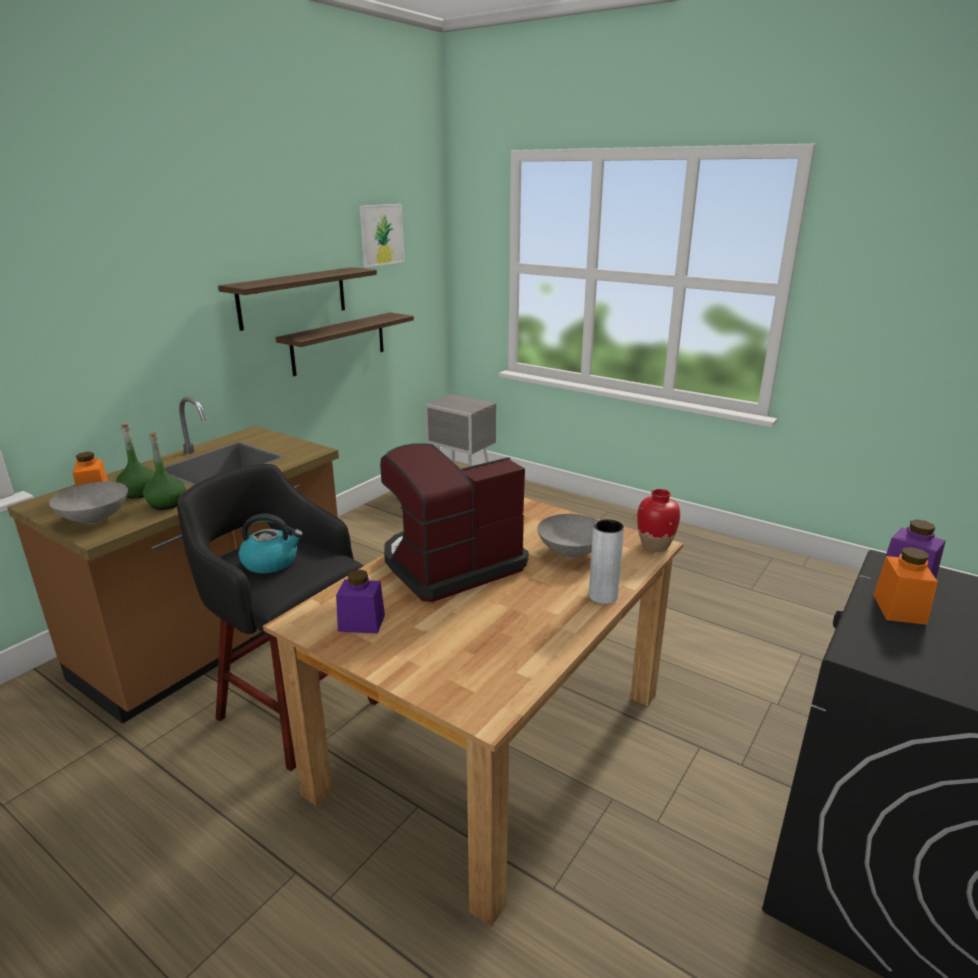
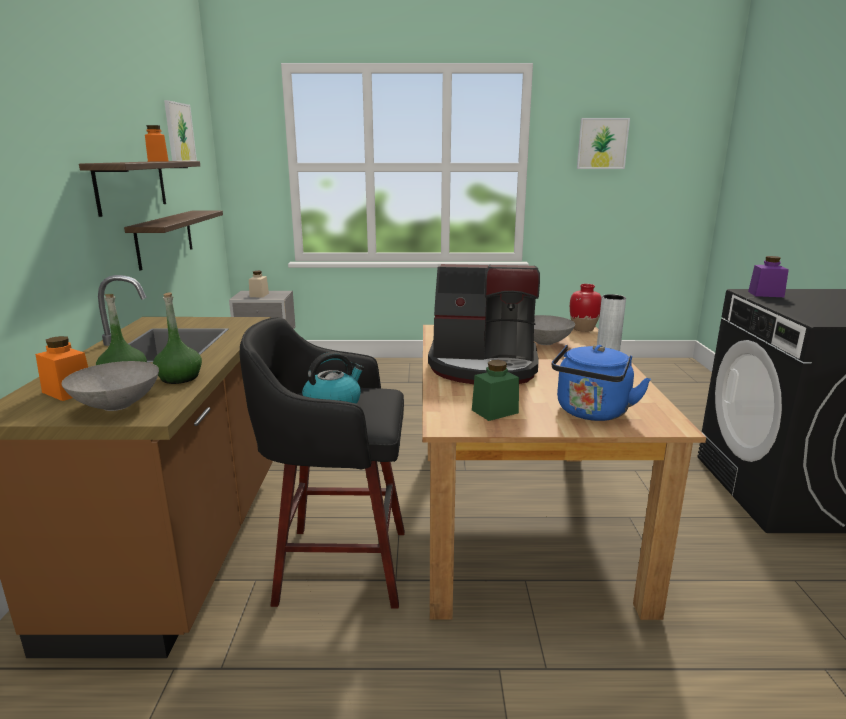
camera: 35 degrees left, 5 degrees down
purple jar [336,570,385,634] -> green jar [472,360,519,421]
coffee machine [380,443,528,602] -> coffee machine turned 105 degrees counterclockwise [428,264,540,384]
orange jar [873,547,938,625] -> orange jar moved to [145,125,169,162]
none -> beige jar [249,271,269,298]
none -> blue kettle [552,345,651,421]
none -> picture [577,118,630,169]

